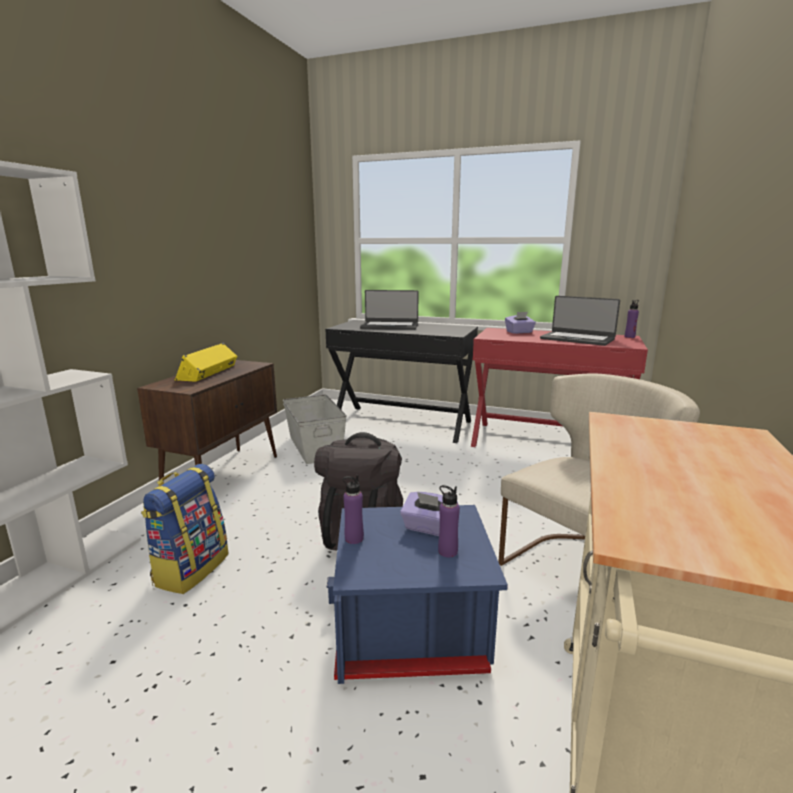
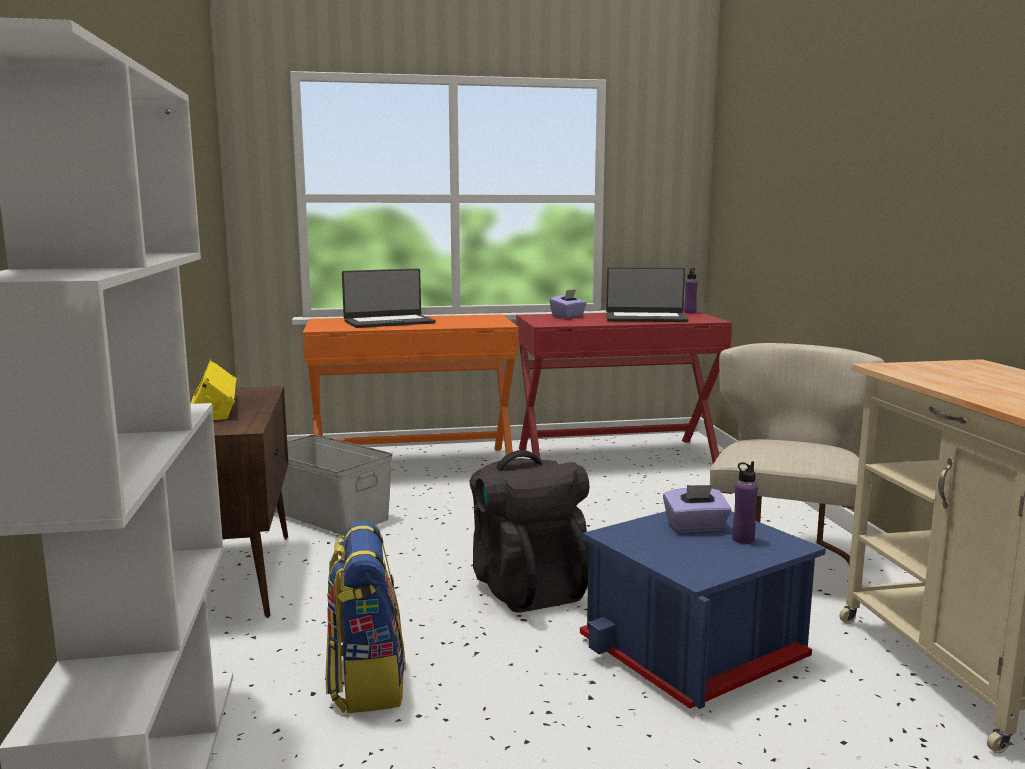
camera: 30 degrees left, 5 degrees down
black desk [325,320,478,443] -> orange desk [303,314,519,455]
purple bottle [343,475,364,544] -> none

